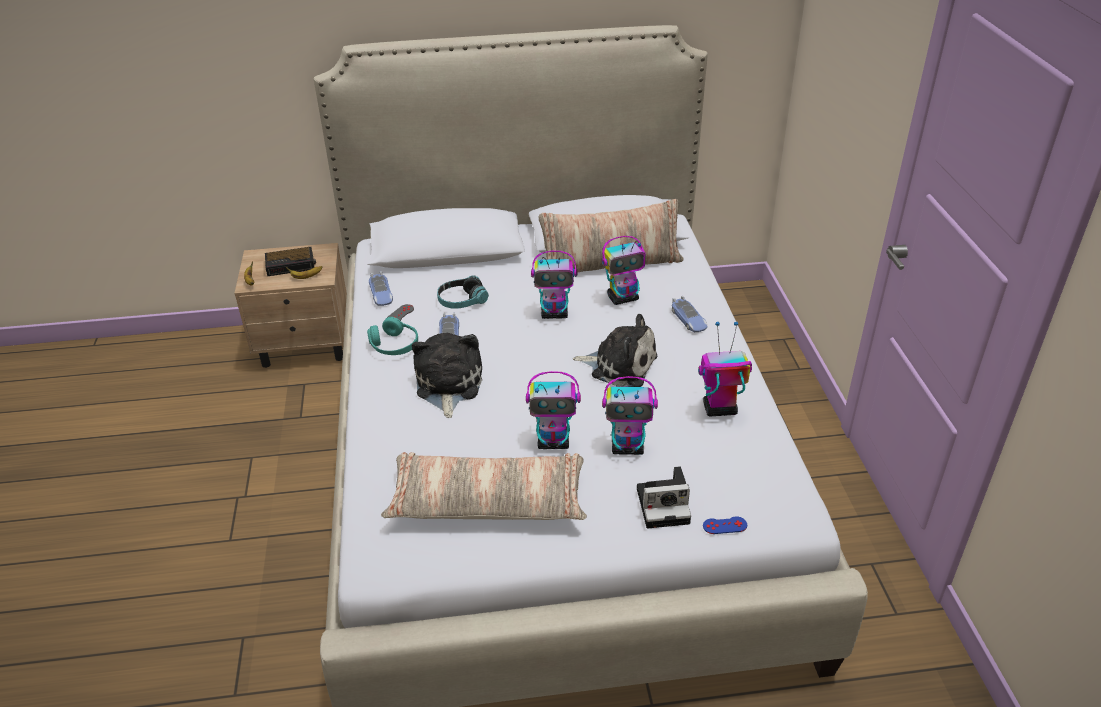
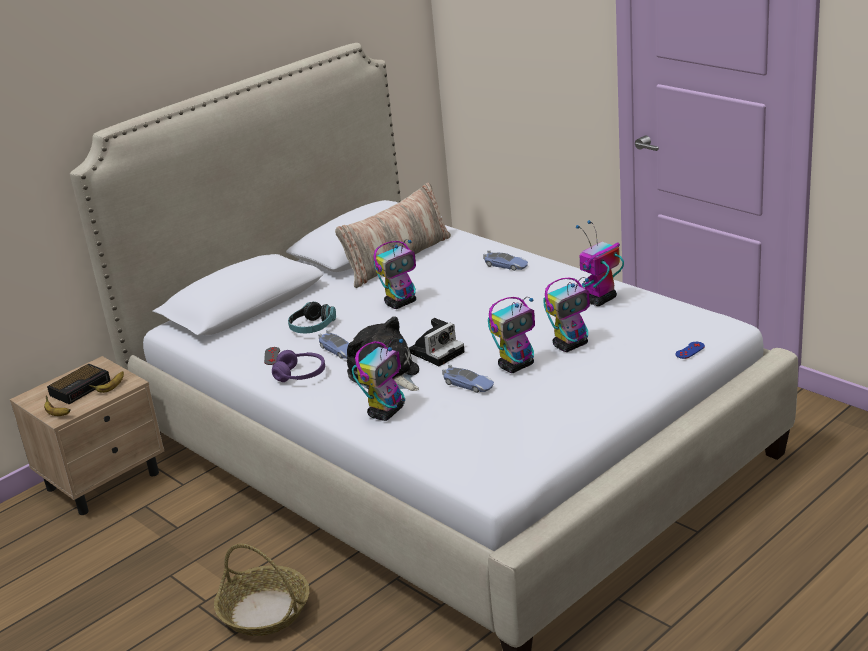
camera: 35 degrees left, 10 degrees down
turquoise headphones [367,317,418,355] -> purple headphones [272,350,325,382]
toy car [369,271,393,306] -> toy car moved to [442,364,494,393]
pillow [381,452,587,520] -> none
plush toy [573,314,657,387] -> none
toy robot [602,236,646,305] -> toy robot moved to [352,338,405,421]
camera [637,466,691,529] -> camera moved to [409,318,464,366]
none -> basket [214,544,309,636]

